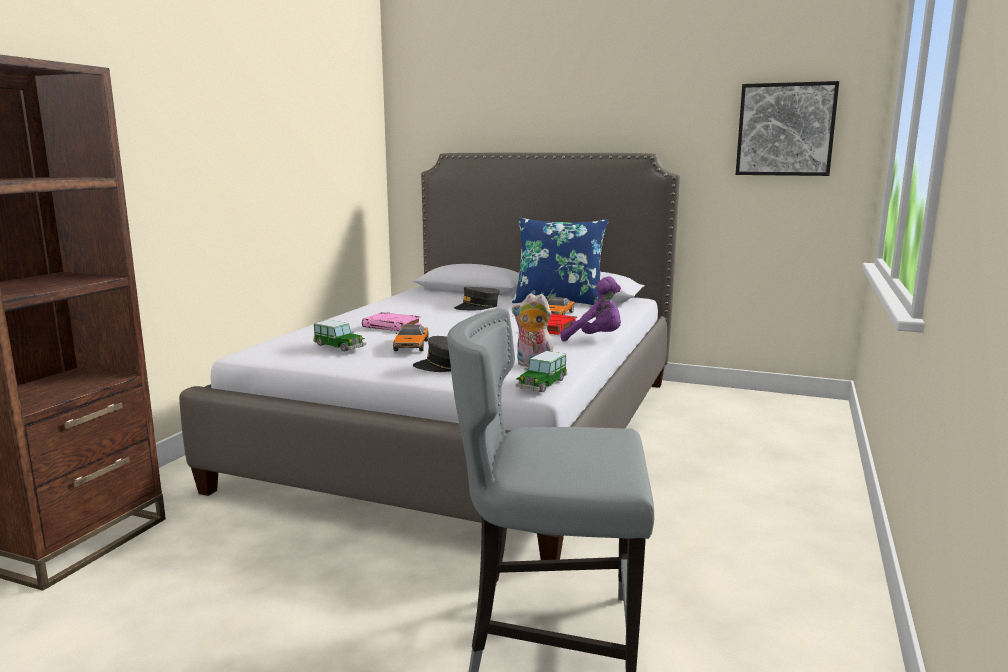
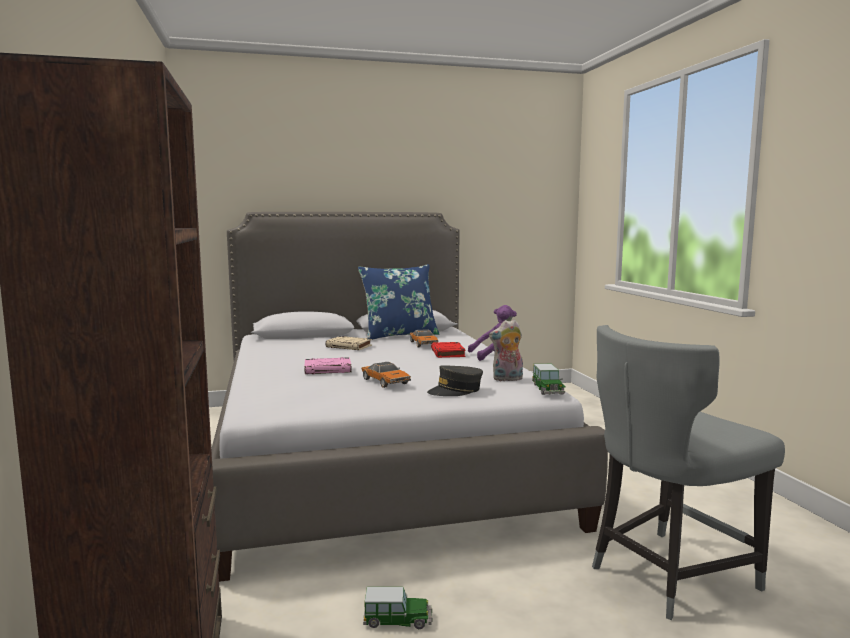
camera: 35 degrees left, 5 degrees down
toy car [313,320,366,352] -> toy car moved to [363,587,432,629]
grey cap [454,287,500,310] -> beige book [325,336,372,350]
picture [736,81,839,176] -> none

